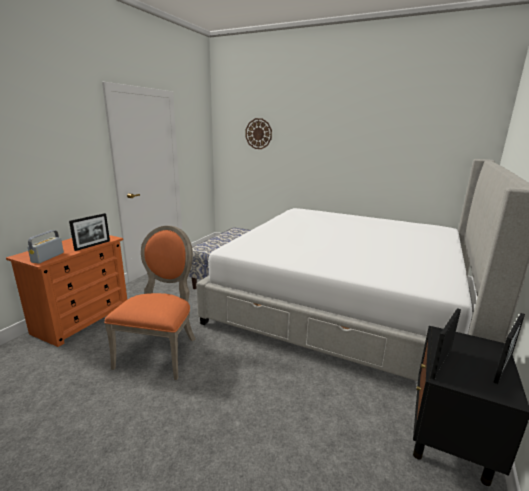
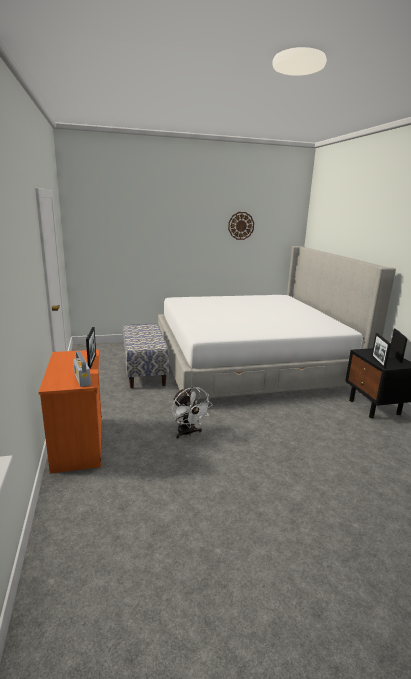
camera: 40 degrees left, 0 degrees up
orange chair [104,226,196,380] -> white fan [172,387,213,439]
wall clock [246,118,272,149] -> wall clock moved to [228,212,254,240]

